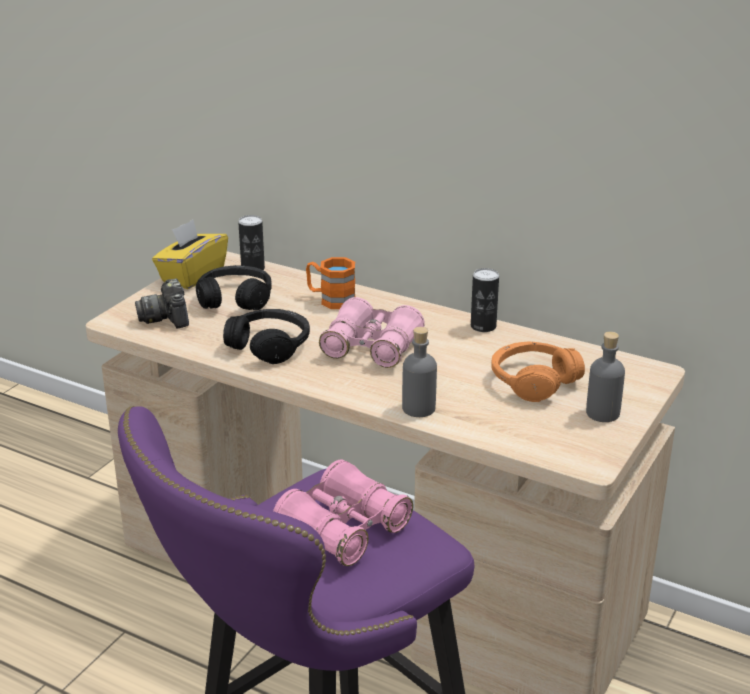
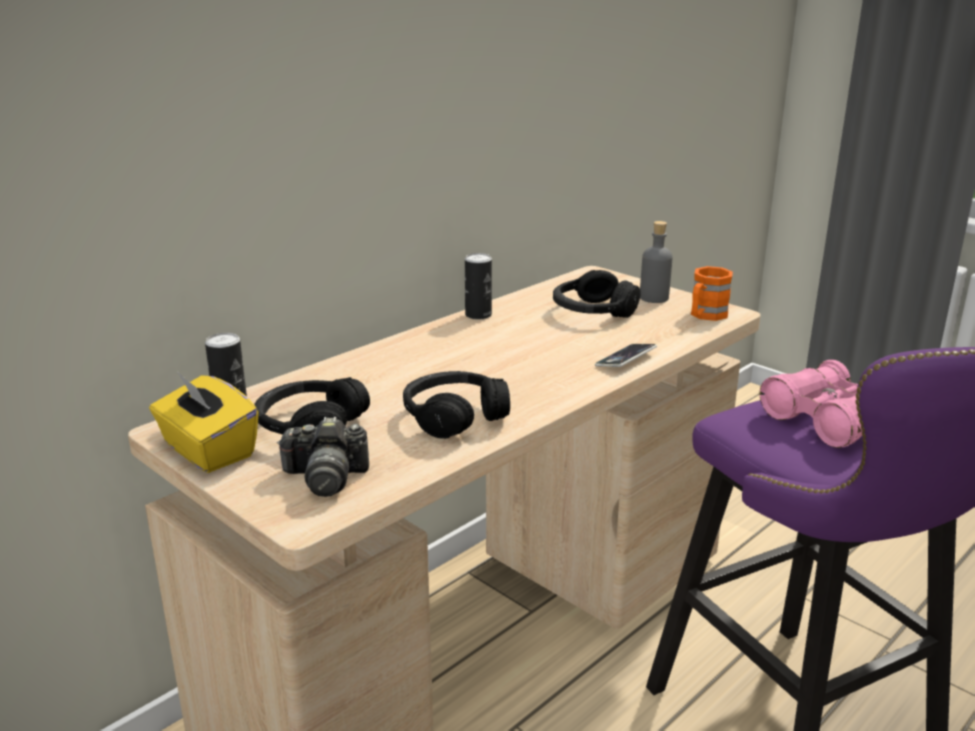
camera: 75 degrees left, 5 degrees down
orange mug [306,257,355,309] -> orange mug moved to [691,266,733,321]
pink binoculars [319,297,425,368] -> none
grey bottle [402,327,437,417] -> phone [595,344,657,367]
orange headphones [491,342,585,402] -> black headphones [553,270,641,318]

